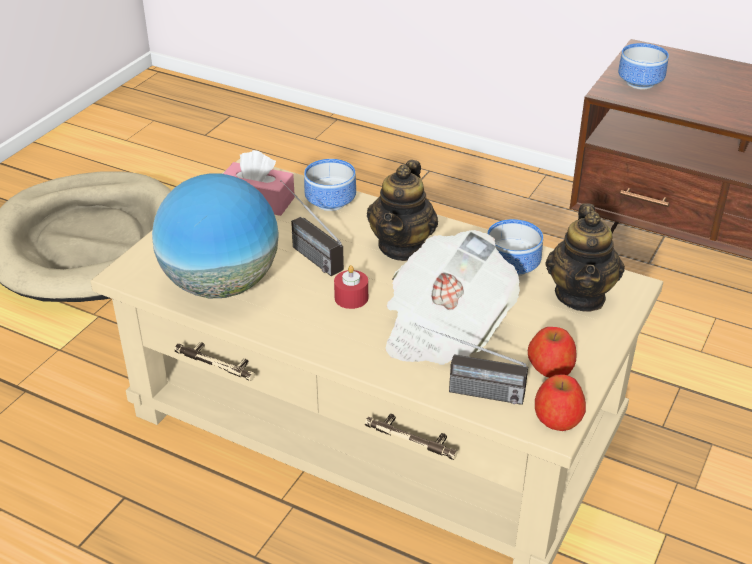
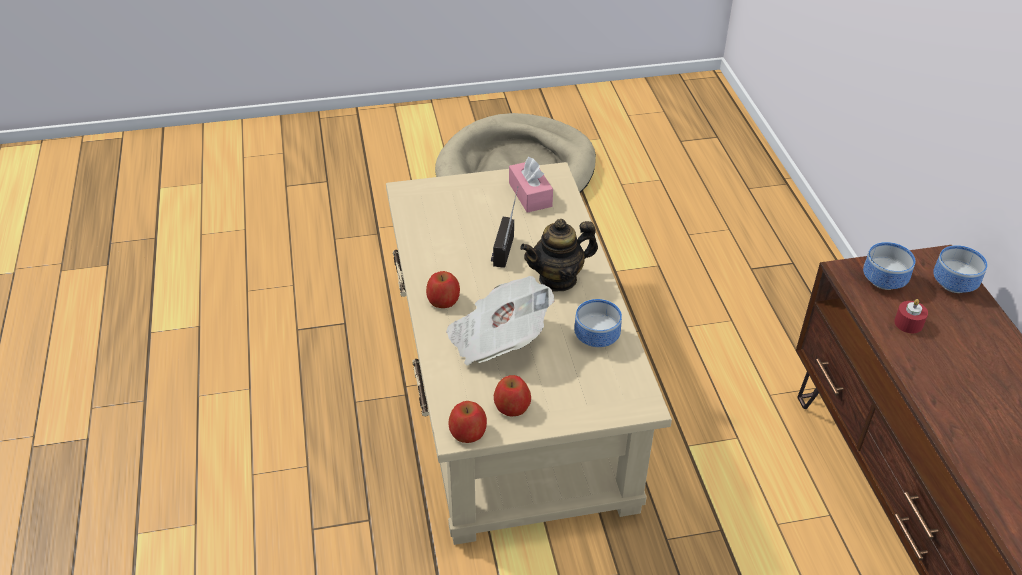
camera: 50 degrees right, 5 degrees up
globe [152,173,279,298] -> none
bowl [304,159,356,211] -> bowl moved to [933,245,987,293]
red candle [334,265,368,309] -> red candle moved to [894,299,928,333]
radio [415,324,528,405] -> none
teapot [546,203,625,311] -> none
none -> apple [426,271,460,308]

